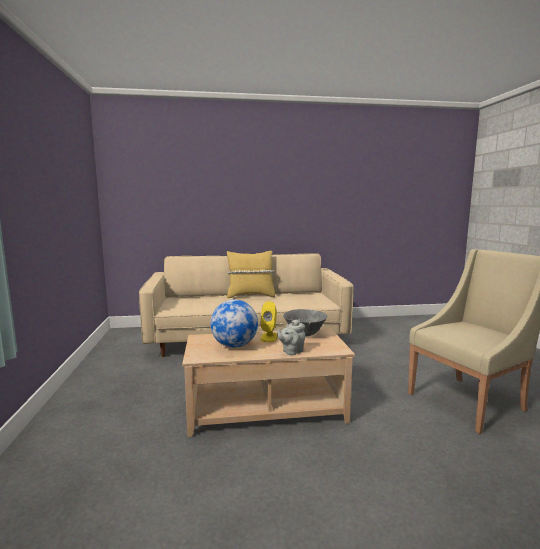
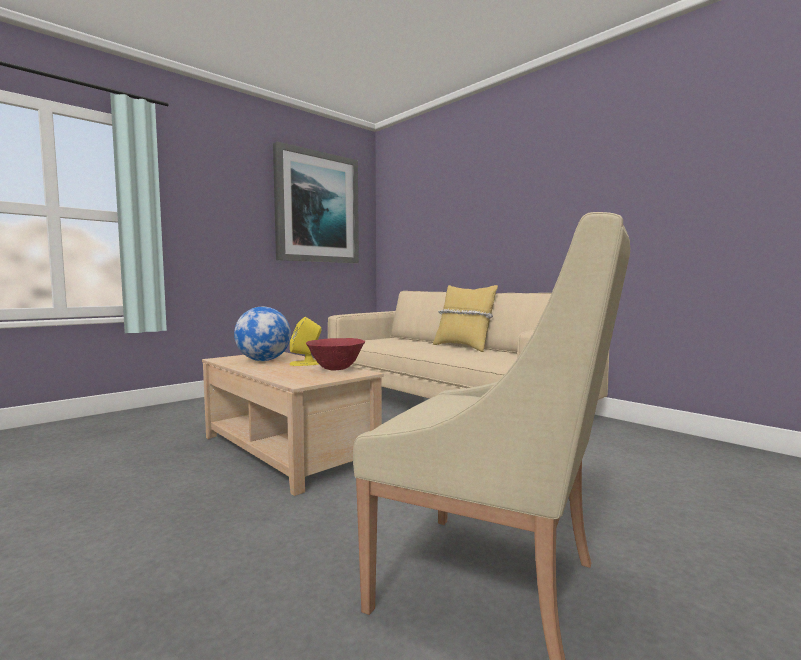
camera: 55 degrees right, 5 degrees down
grey teapot [277,319,305,355] -> none
grey bowl [283,309,328,336] -> red bowl [306,338,365,370]
none -> picture [273,142,359,263]

